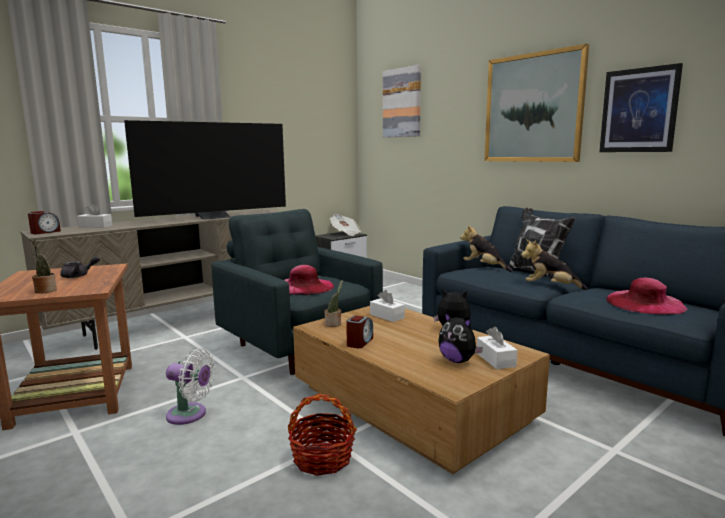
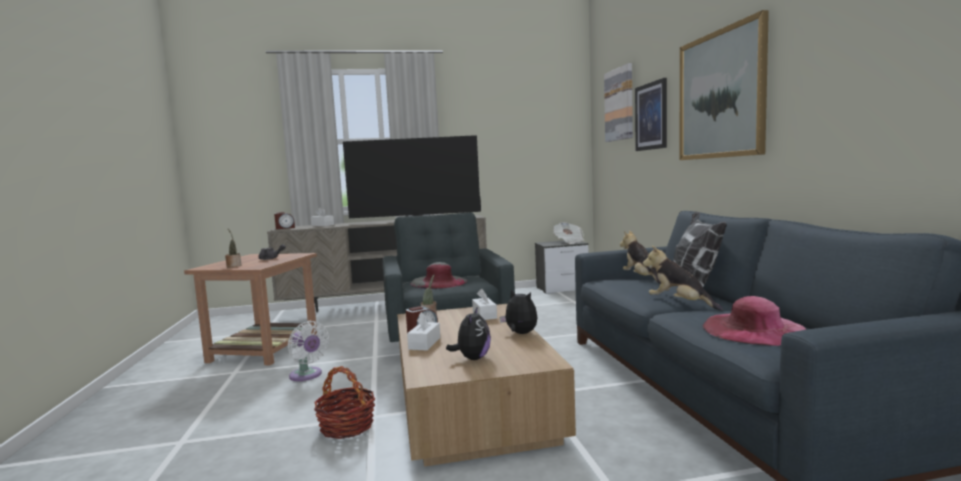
camera: 30 degrees right, 5 degrees down
pink hat [284,265,334,295] -> grey hat [411,262,467,289]
plush toy [438,312,483,363] -> plush toy turned 150 degrees counterclockwise [446,306,491,360]
white tissue box [477,327,518,369] -> white tissue box moved to [407,312,440,351]
picture [599,63,683,152] -> picture moved to [635,78,667,151]

